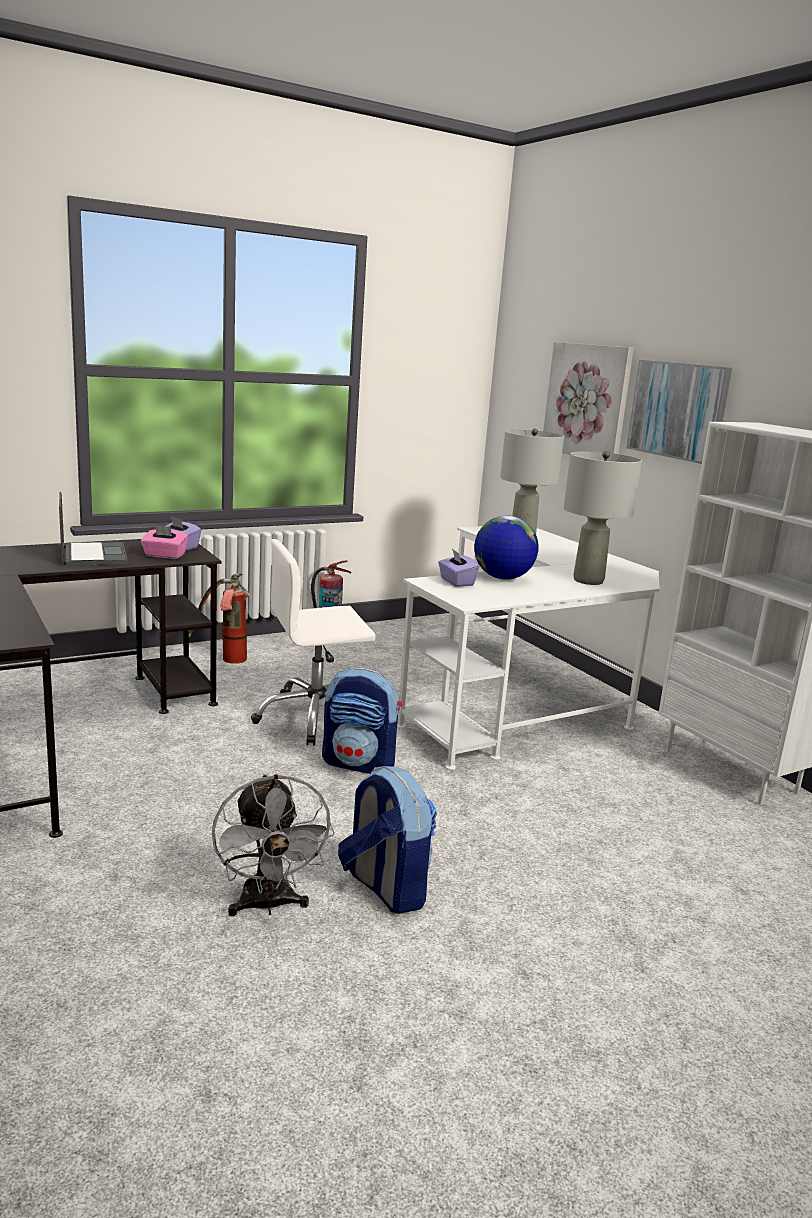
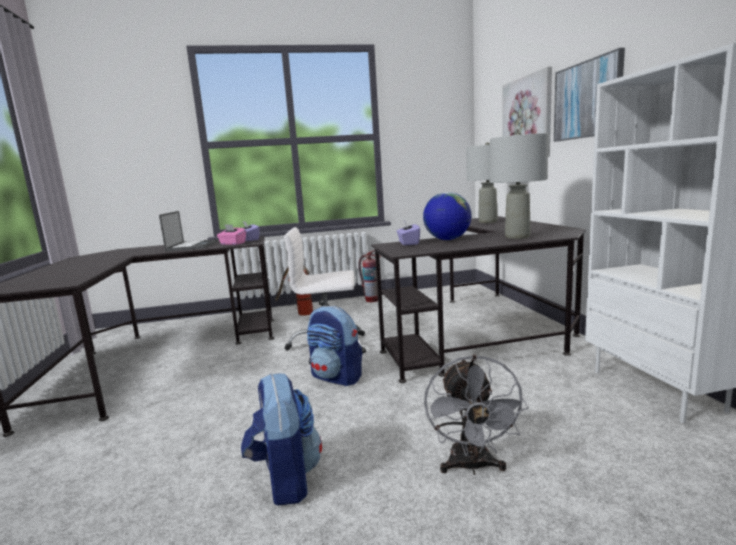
camera: 20 degrees right, 5 degrees down
grey fan [212,774,335,916] -> grey fan moved to [424,355,529,475]
white desk [397,526,660,770] -> black desk [372,216,586,383]

